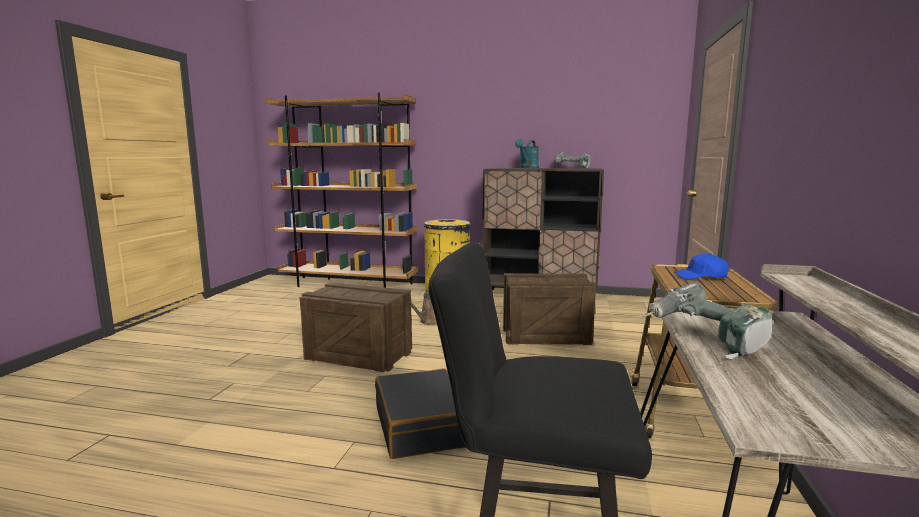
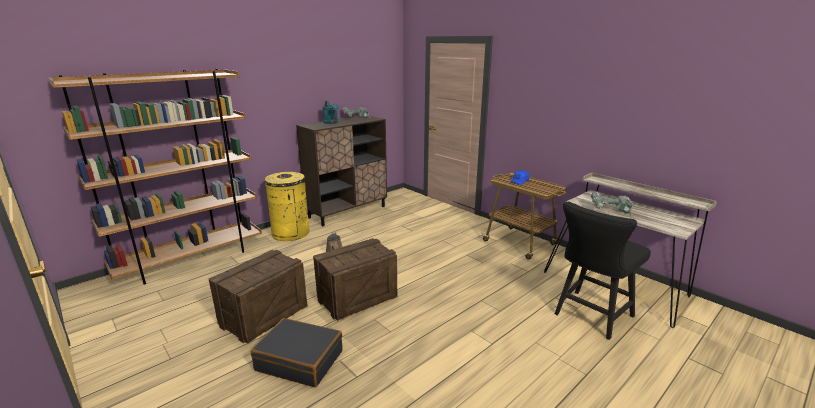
camera: 55 degrees left, 10 degrees up
black suitcase [375,369,466,459] -> black suitcase moved to [251,318,343,387]
crate [503,273,596,345] -> crate moved to [209,250,308,344]

